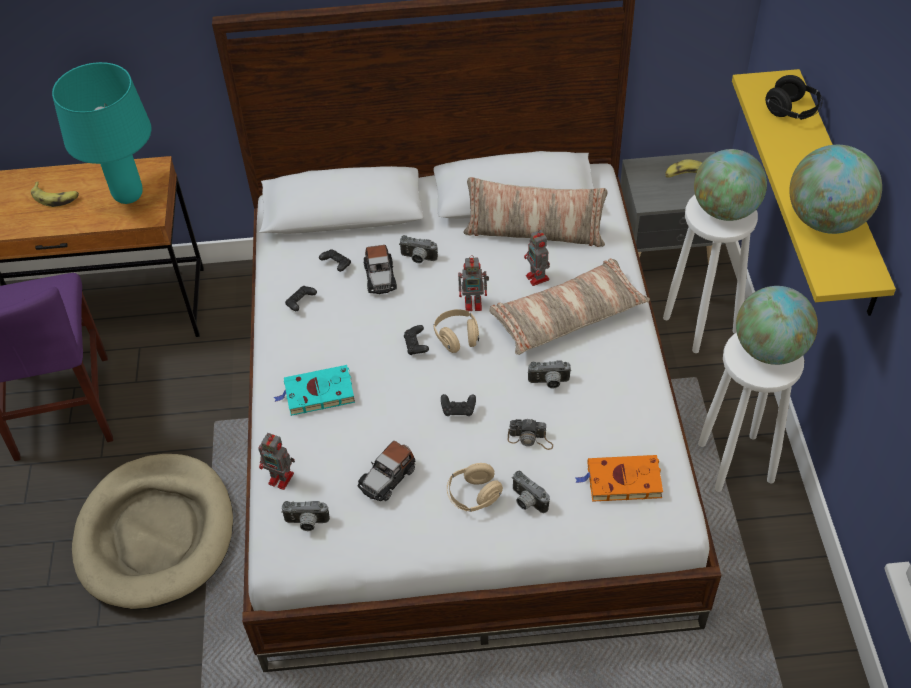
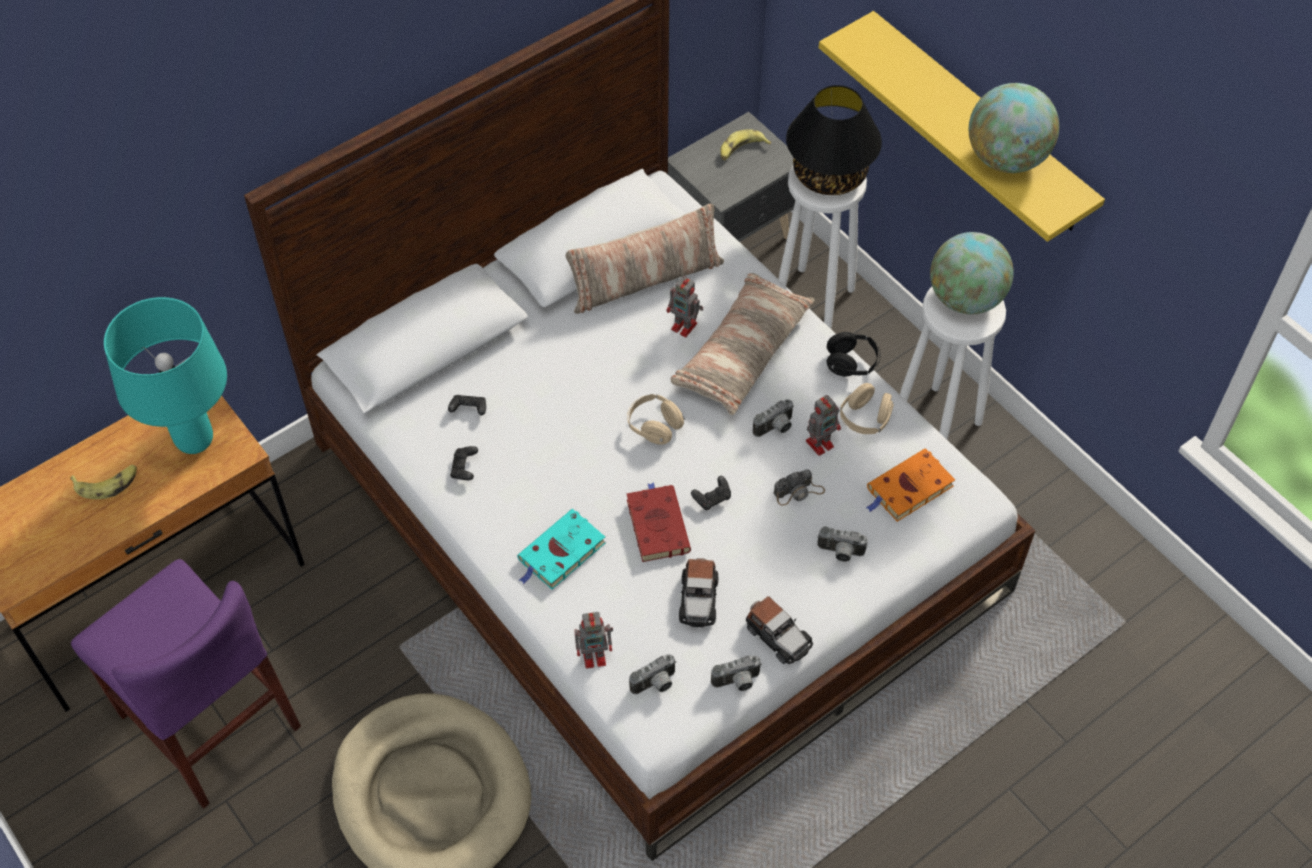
camera: 35 degrees left, 5 degrees up
toy car [364,245,397,294] -> toy car moved to [746,596,813,664]
camera [399,235,438,263] -> camera moved to [711,656,762,691]
black game controller [404,325,429,355] -> none
beige headphones [447,463,503,512] -> beige headphones moved to [840,383,894,434]
toy robot [458,255,489,311] -> toy robot moved to [806,395,841,456]
globe [694,149,767,221] -> black table lamp [786,85,882,195]
black headphones [765,75,823,120] -> black headphones moved to [827,332,880,376]
none -> red book [627,482,691,562]

